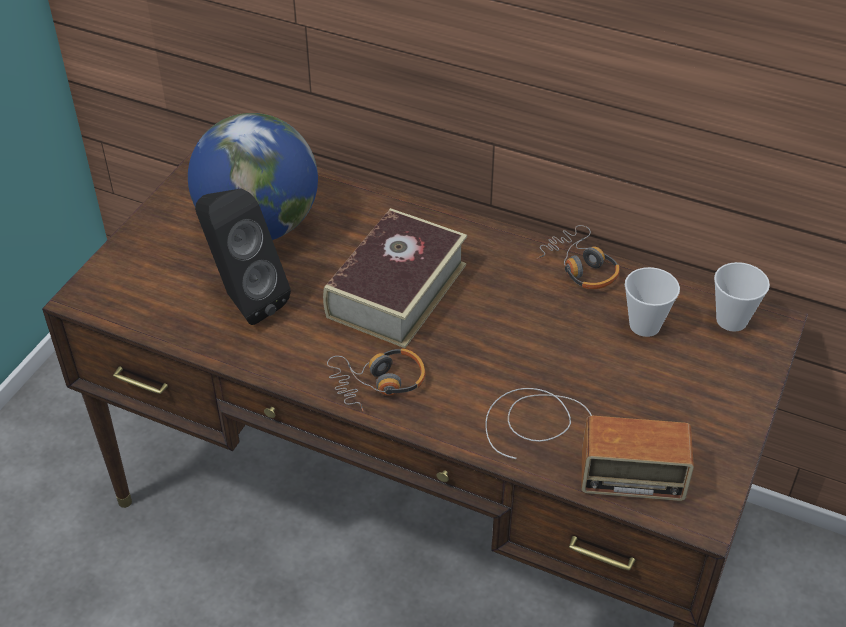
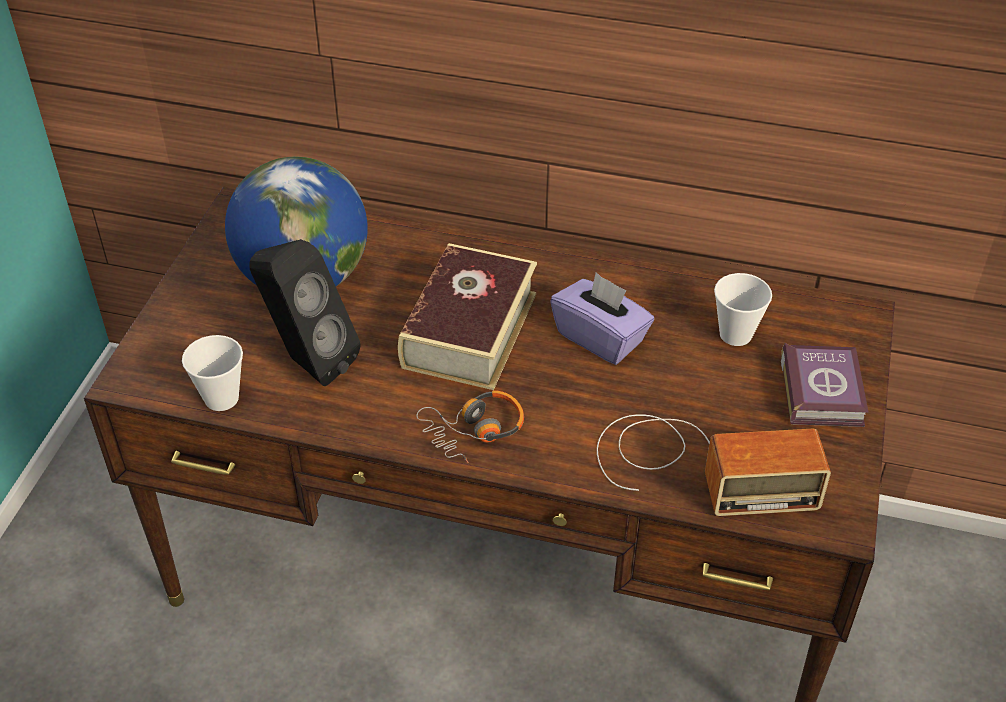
camera: 10 degrees left, 0 degrees up
headphones [537,225,620,289] -> none
cup [714,262,770,332] -> cup moved to [182,335,243,411]
none -> purple tissue box [550,272,654,365]
none -> book [781,343,869,427]

